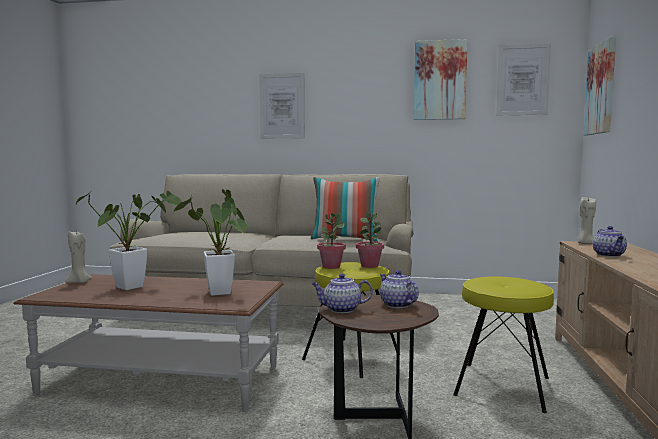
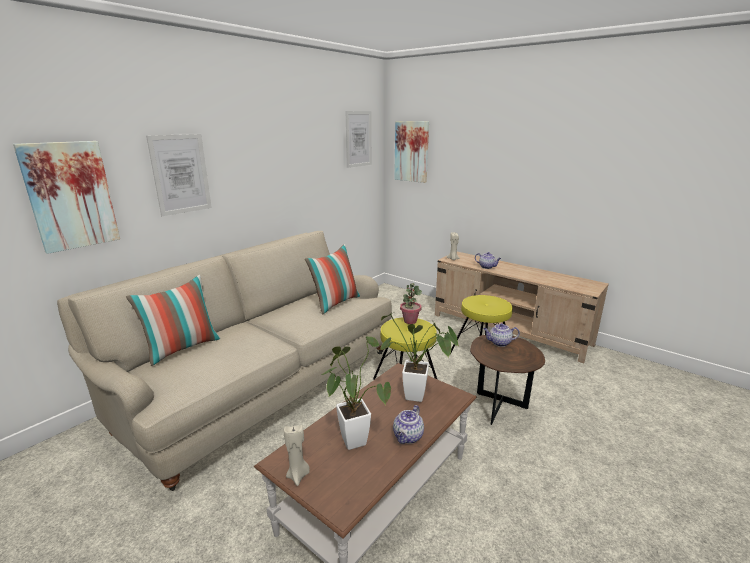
camera: 60 degrees left, 15 degrees up
teapot [312,274,373,313] -> teapot moved to [393,405,424,444]
potted plant [317,213,346,269] -> none
picture [414,39,468,120] -> picture moved to [13,141,120,254]
none -> pillow [126,275,221,366]

